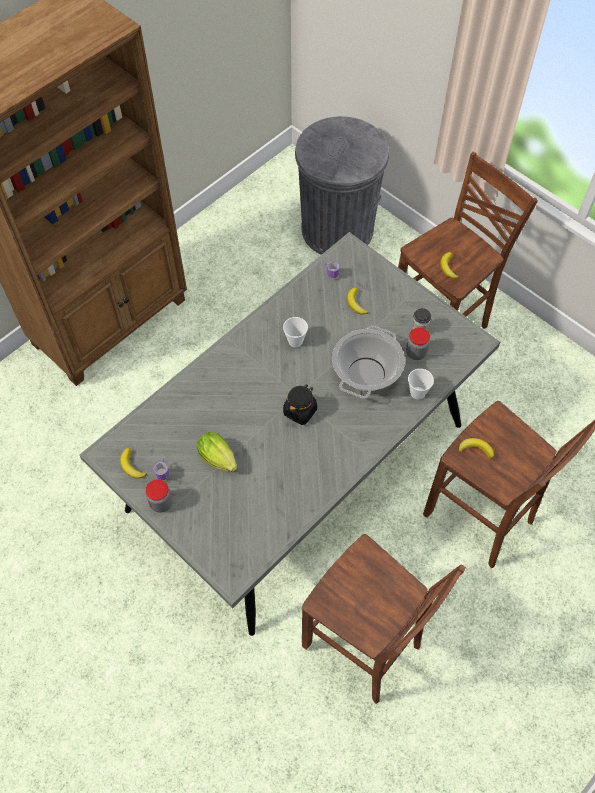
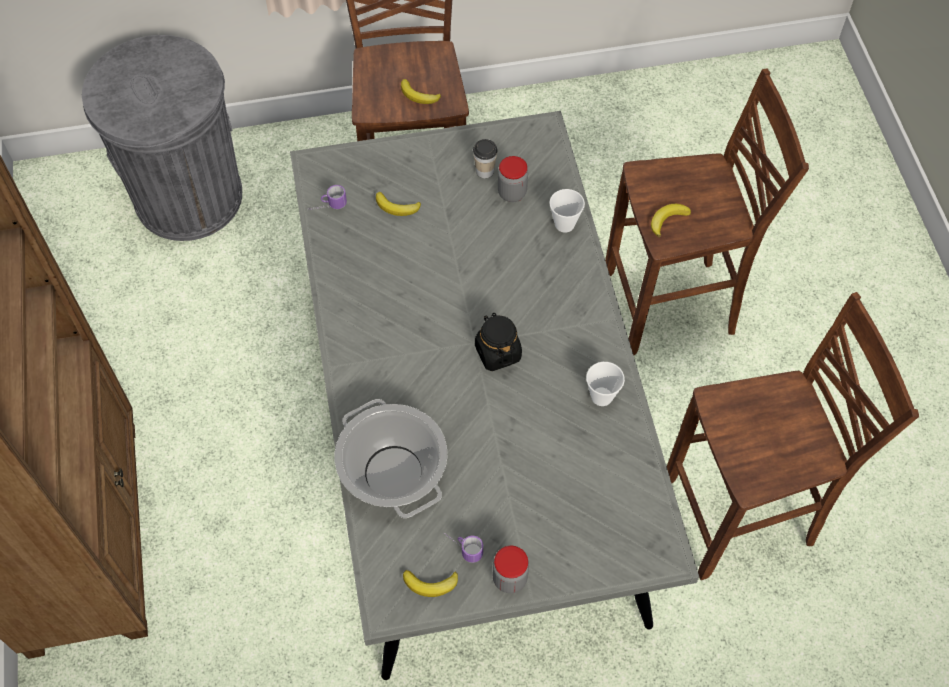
camera: 55 degrees left, 0 degrees up
lettuce [197,432,237,472] -> none
cup [283,317,308,347] -> cup moved to [586,362,625,406]
cooking pot [332,325,405,399] -> cooking pot moved to [335,399,447,518]

